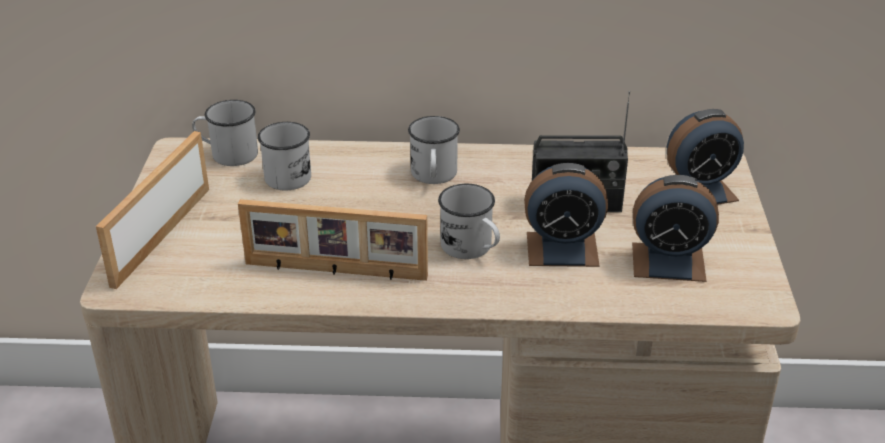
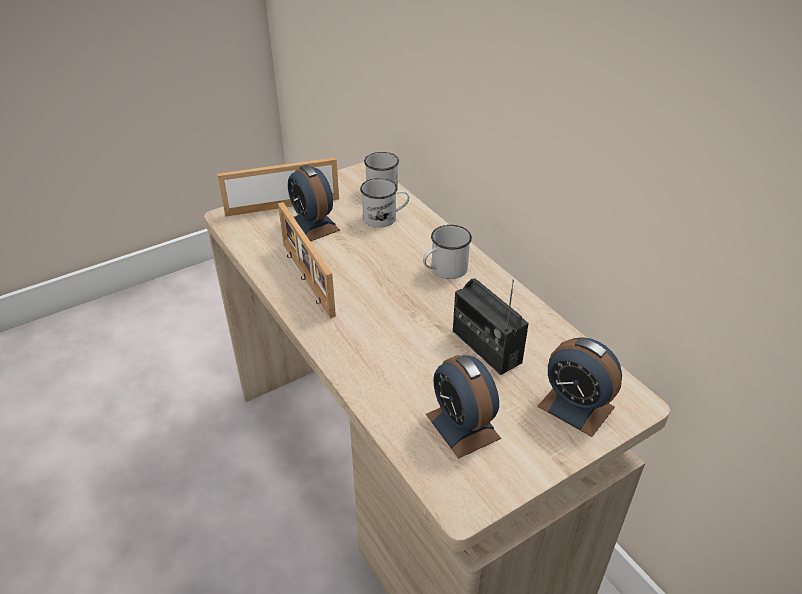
camera: 55 degrees right, 5 degrees up
white mug [438,184,500,259] -> none
alarm clock [524,163,608,267] -> alarm clock moved to [288,165,340,241]

